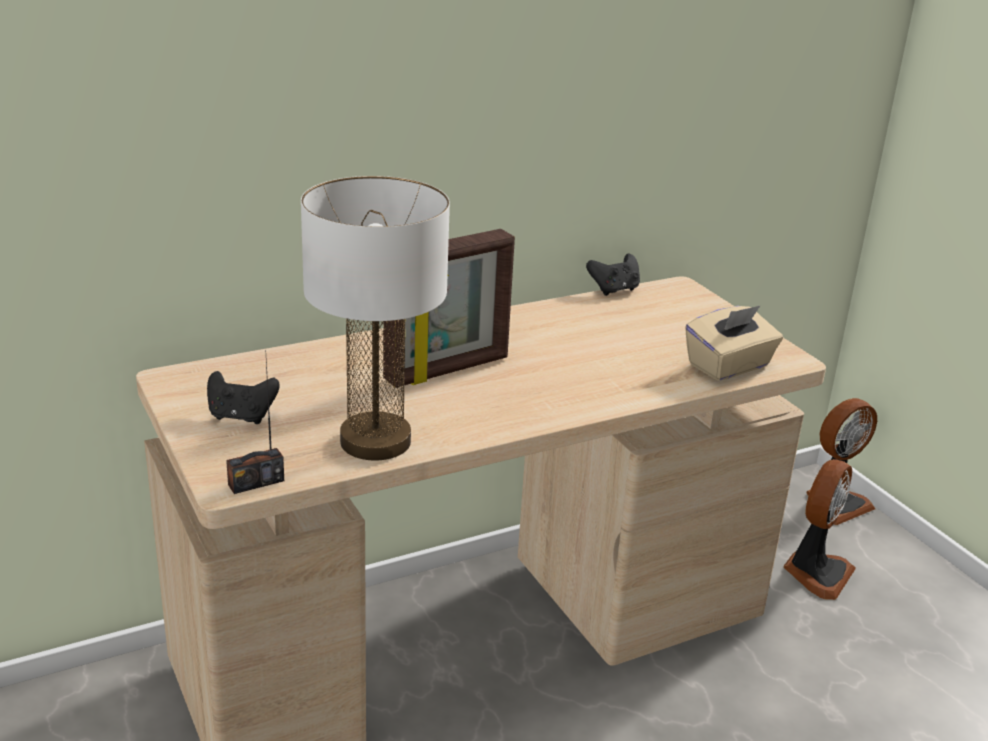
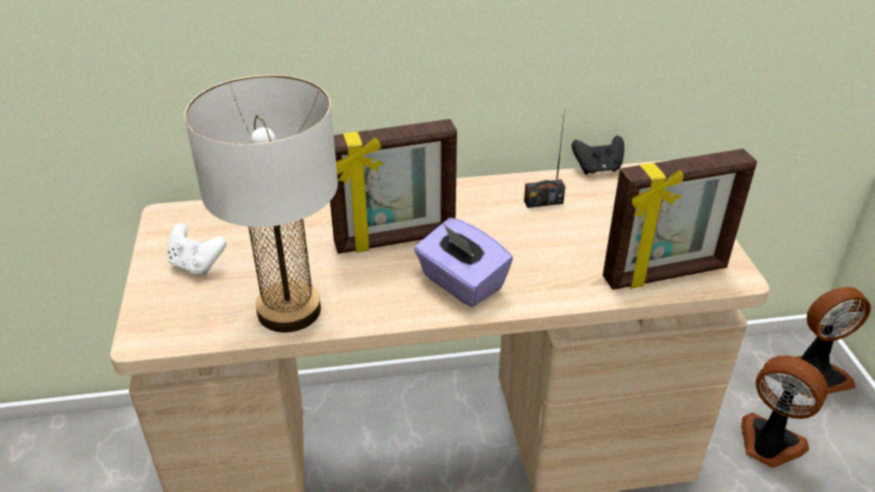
camera: 20 degrees right, 10 degrees up
black game controller [207,371,280,424] -> white game controller [167,223,226,275]
radio [226,360,284,494] -> radio moved to [524,109,565,208]
beige tissue box [685,305,783,381] -> picture frame [603,149,757,290]
fan [783,459,856,600] -> fan turned 105 degrees counterclockwise [741,356,828,468]
none -> purple tissue box [414,218,513,307]

